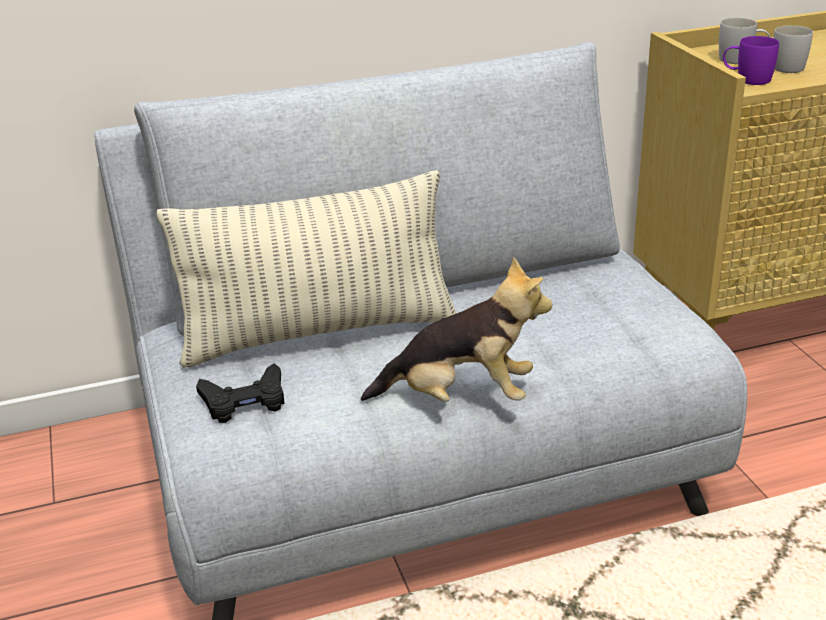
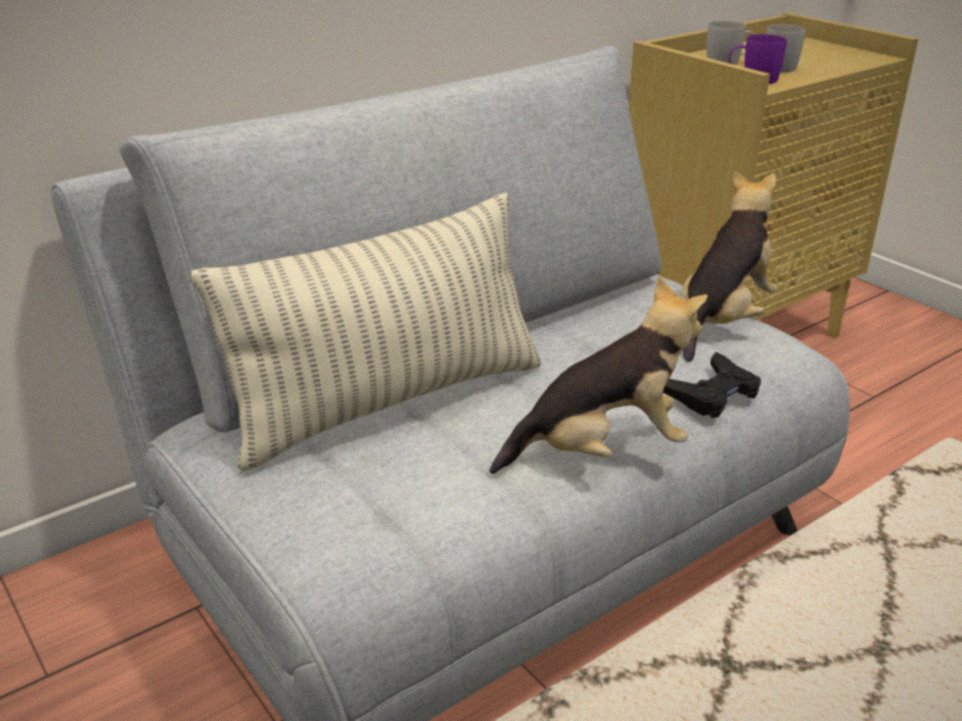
camera: 20 degrees left, 0 degrees up
black game controller [196,363,285,423] -> black game controller moved to [663,352,761,418]
none -> plush toy [680,170,778,362]

